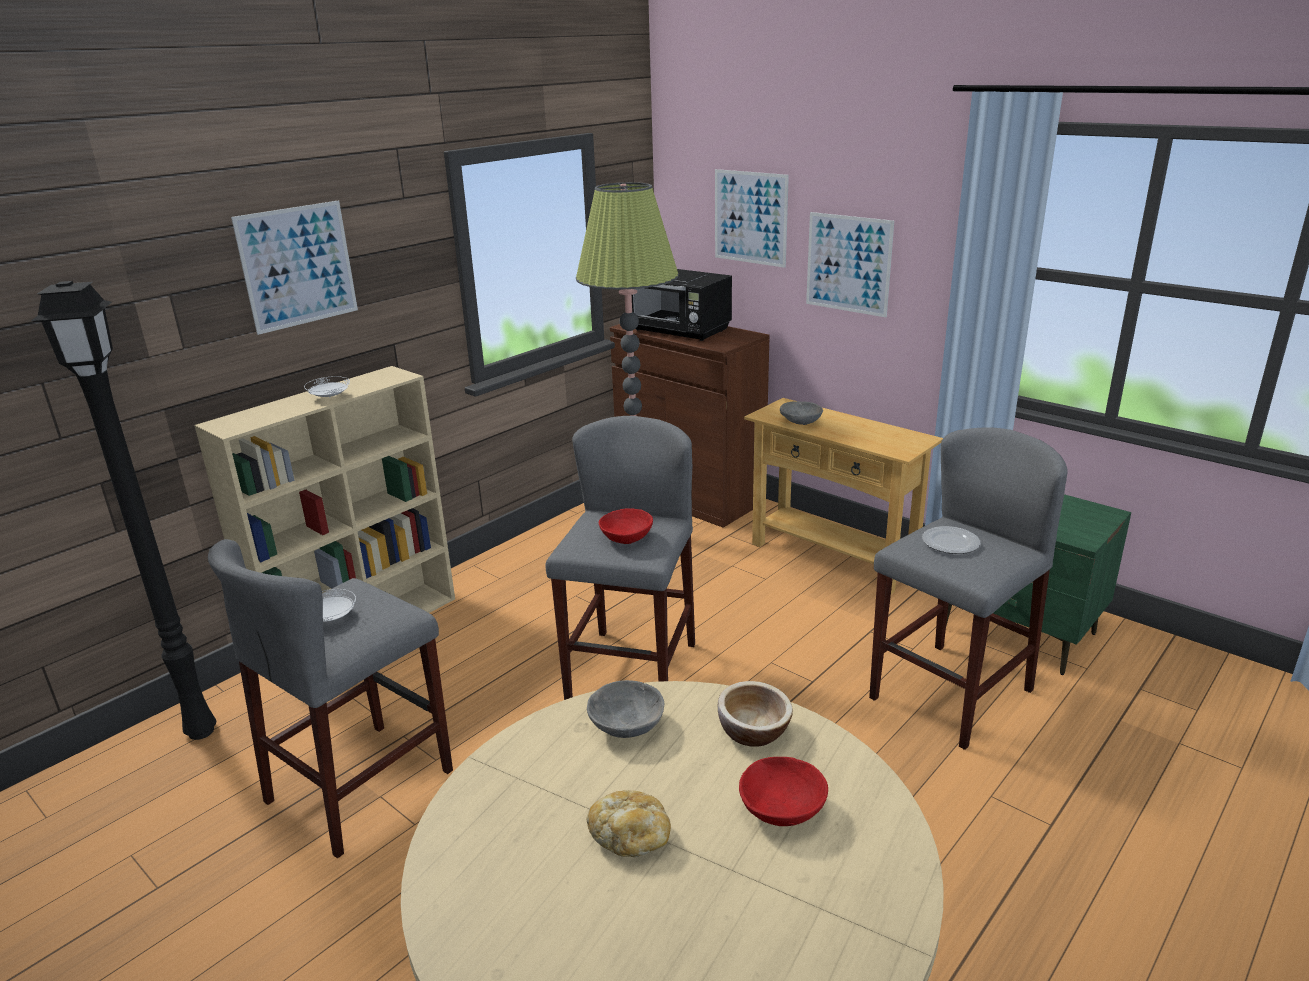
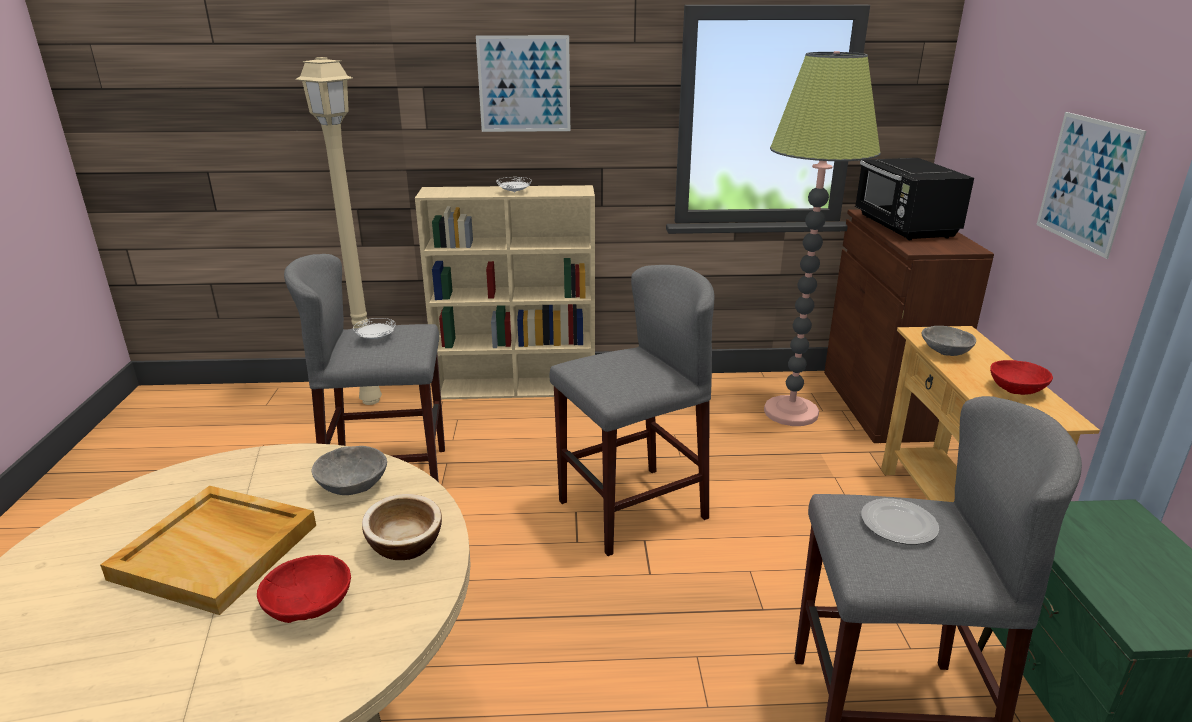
camera: 45 degrees right, 0 degrees up
black floor lamp [32,281,216,740] -> beige floor lamp [296,57,382,405]
bread [586,790,671,857] -> beige tray [100,486,316,615]
red bowl [599,508,653,544] -> red bowl moved to [990,360,1053,395]
picture [715,169,789,268] -> none

